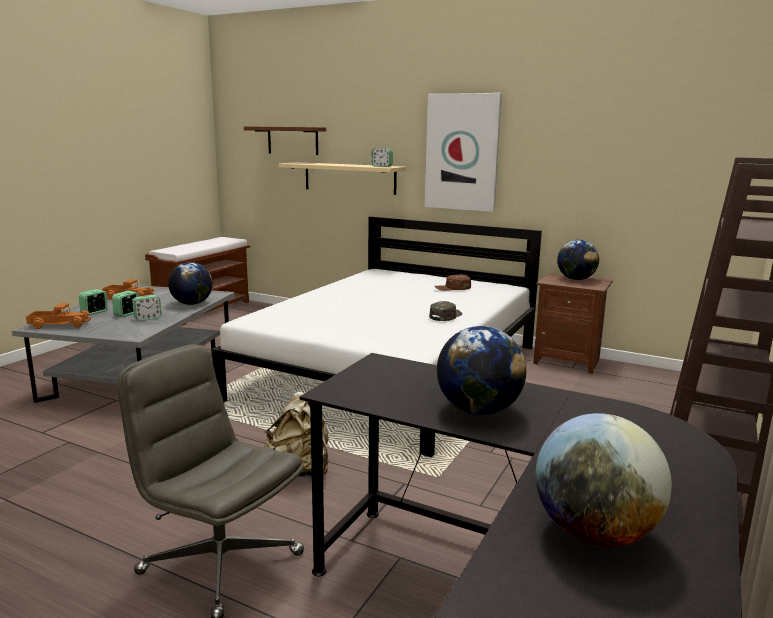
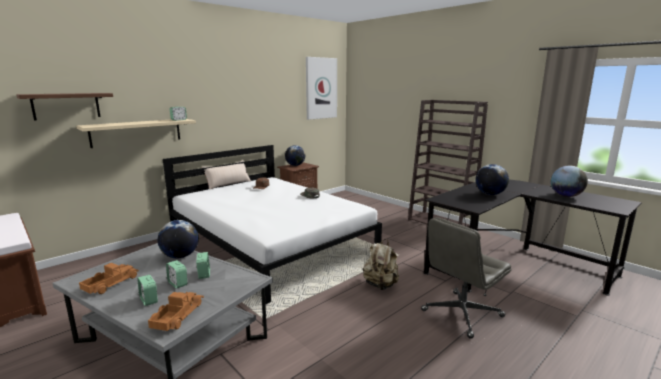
camera: 70 degrees left, 0 degrees up
picture [425,93,502,212] -> picture moved to [306,57,337,120]
none -> beige pillow [202,160,251,190]

